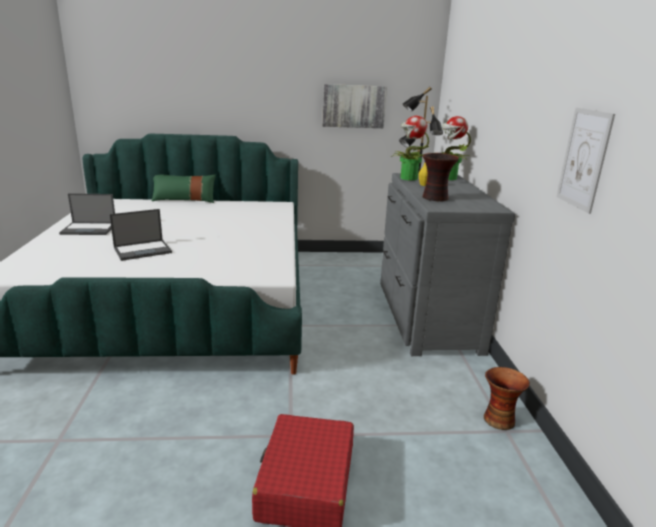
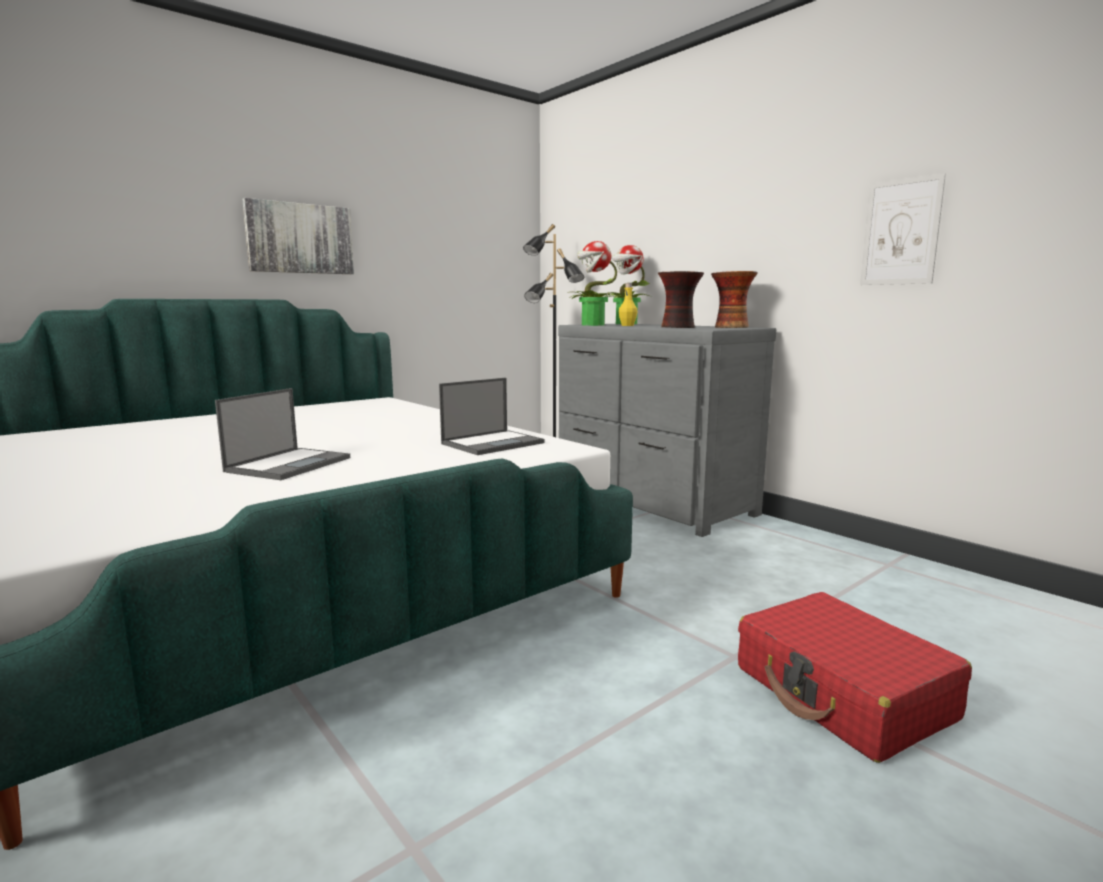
camera: 35 degrees left, 10 degrees down
laptop [59,193,115,235] -> laptop moved to [439,378,545,455]
green pillow [151,175,216,203] -> none
picture [322,84,387,128] -> picture moved to [242,198,354,274]
vase [484,367,530,430] -> vase moved to [711,271,758,328]

